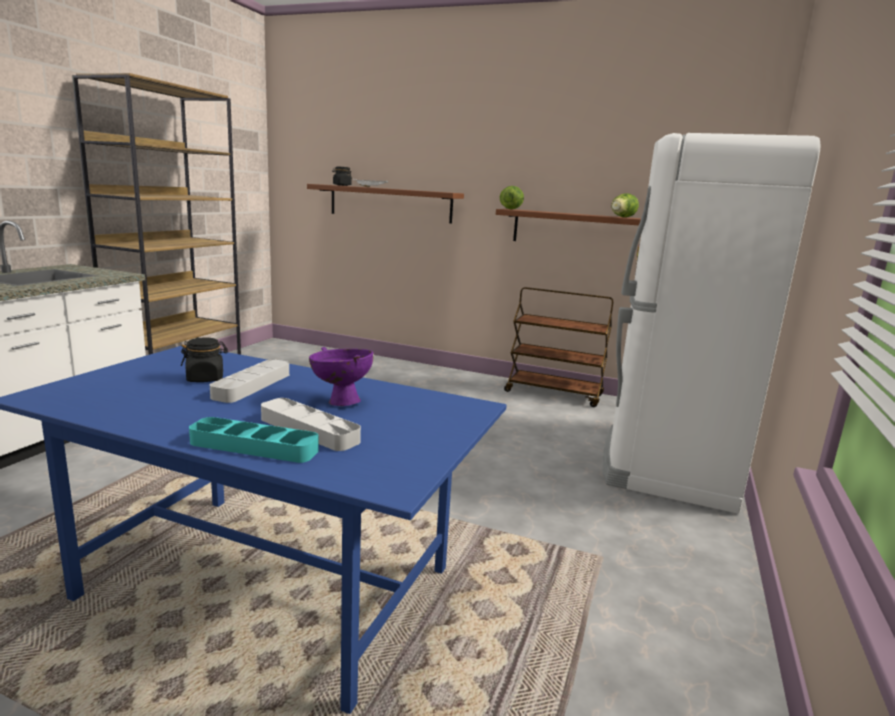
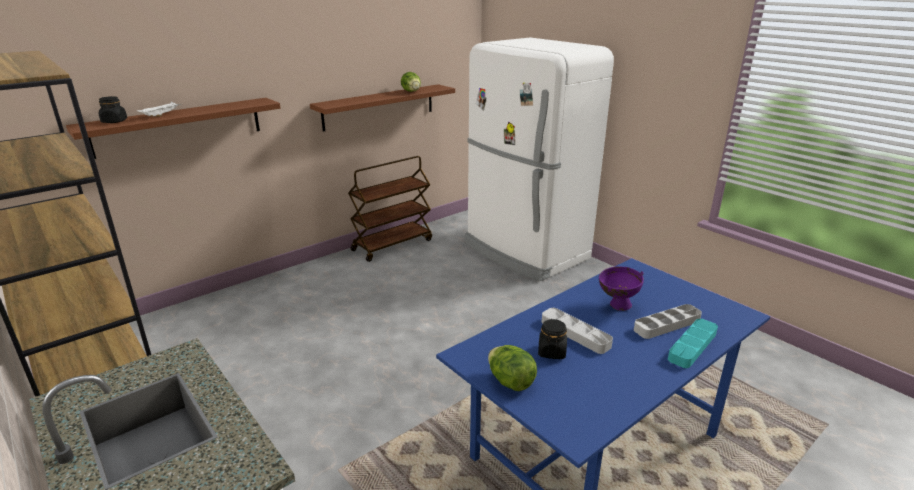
camera: 60 degrees left, 10 degrees up
lettuce [500,186,524,209] -> lettuce moved to [488,345,537,391]

